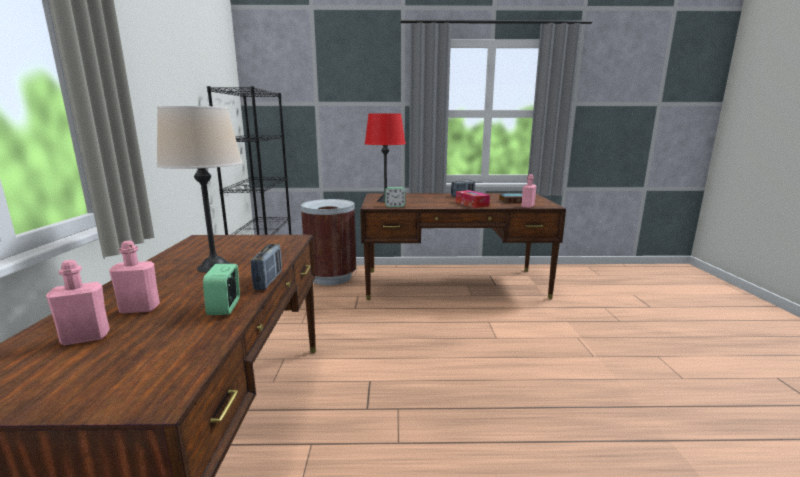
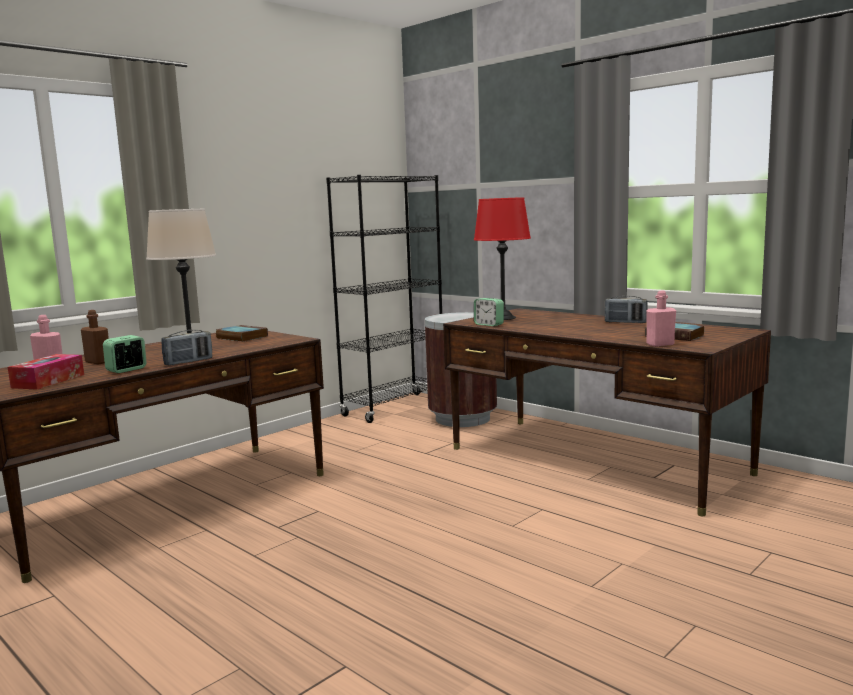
camera: 45 degrees right, 5 degrees down
pink bottle [109,241,160,314] -> brown bottle [81,310,109,364]
tissue box [456,190,490,208] -> tissue box moved to [8,354,84,390]
none -> book [216,325,268,342]

